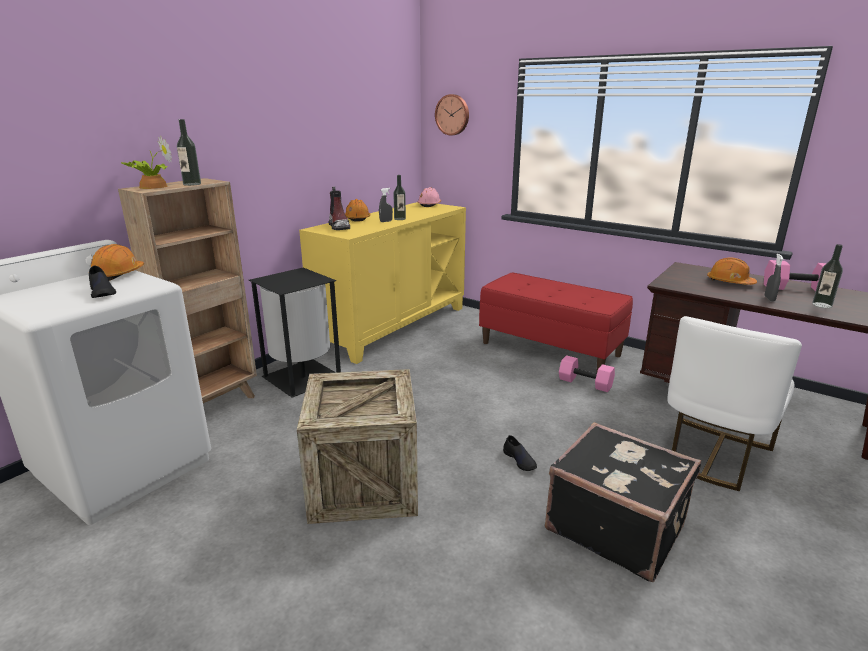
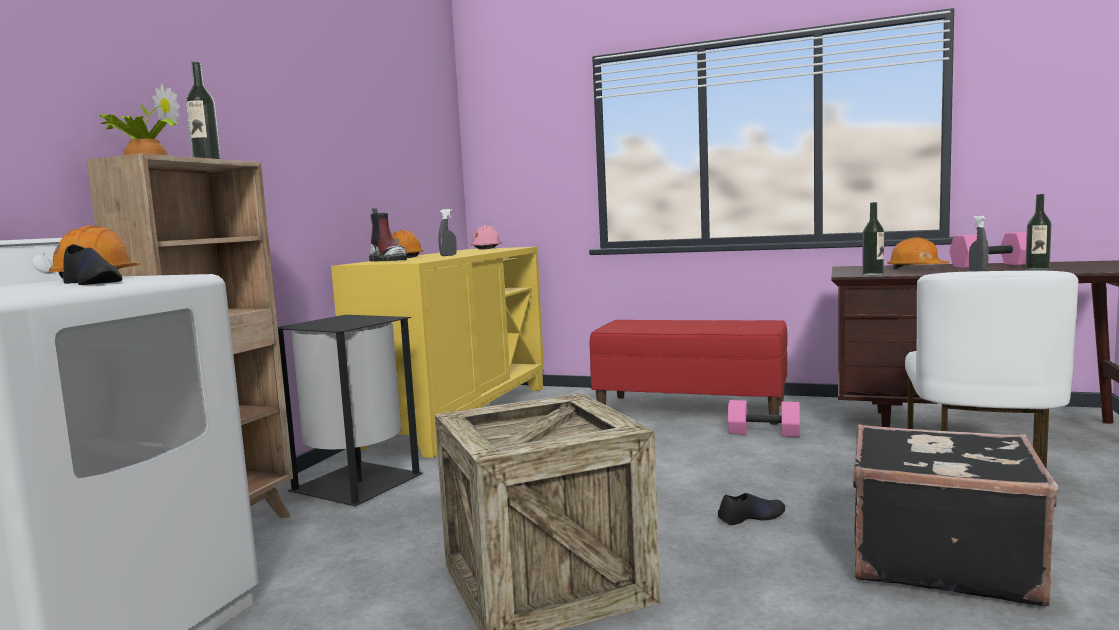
camera: 15 degrees left, 15 degrees down
bottle [393,175,406,220] -> bottle moved to [862,202,884,275]
wall clock [435,94,469,135] -> none
black shoe [503,435,537,471] -> black shoe turned 60 degrees counterclockwise [718,493,785,525]

